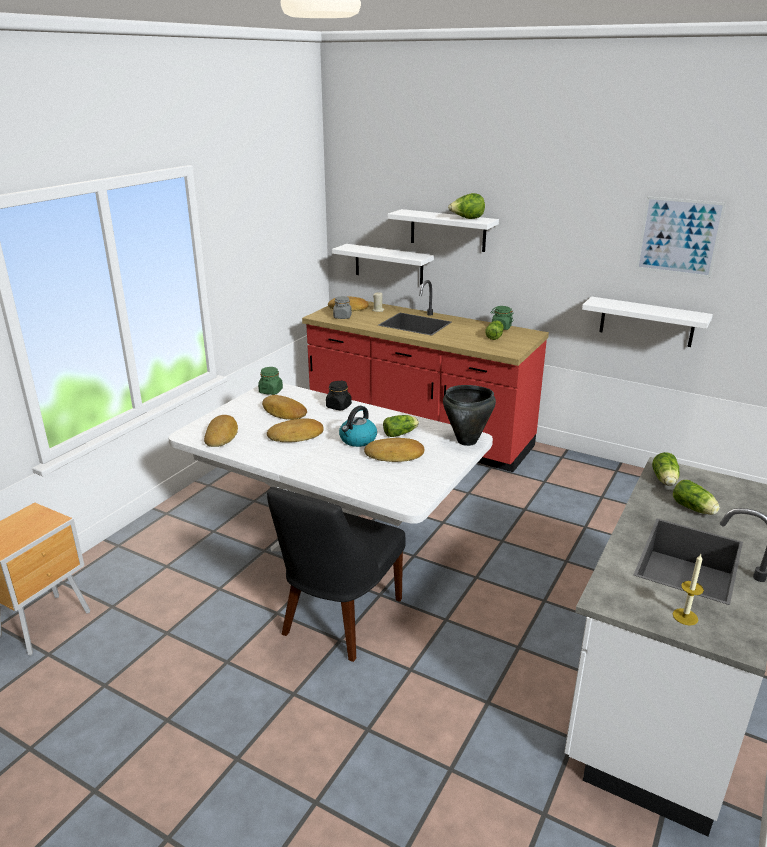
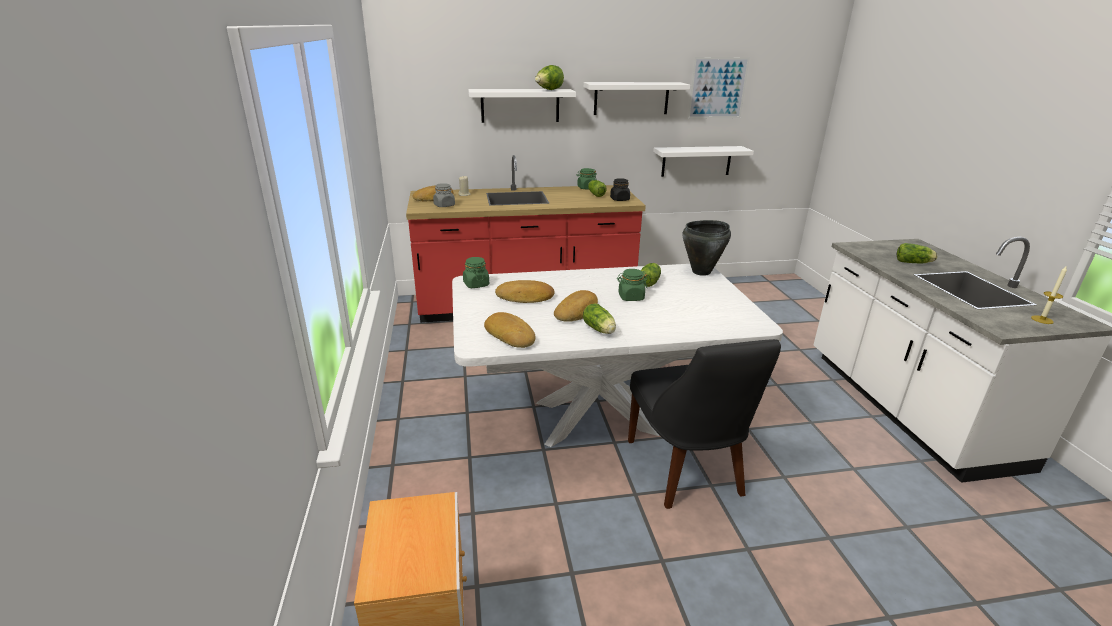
camera: 40 degrees left, 0 degrees up
black jar [326,380,352,410] -> black jar moved to [610,178,630,201]
white shelf [332,244,434,285] -> white shelf moved to [584,82,690,115]
kettle [339,406,377,447] -> green jar [617,269,647,301]
bread [364,438,424,462] -> none
lettuce [652,452,680,486] -> lettuce moved to [583,303,616,334]

